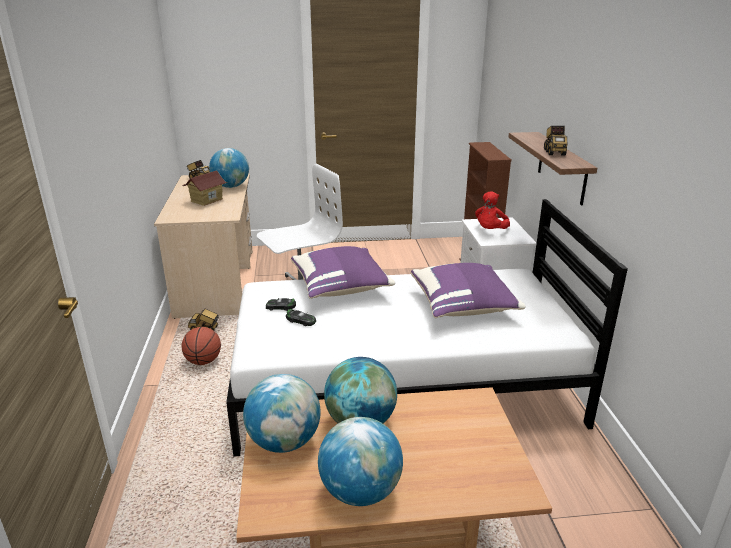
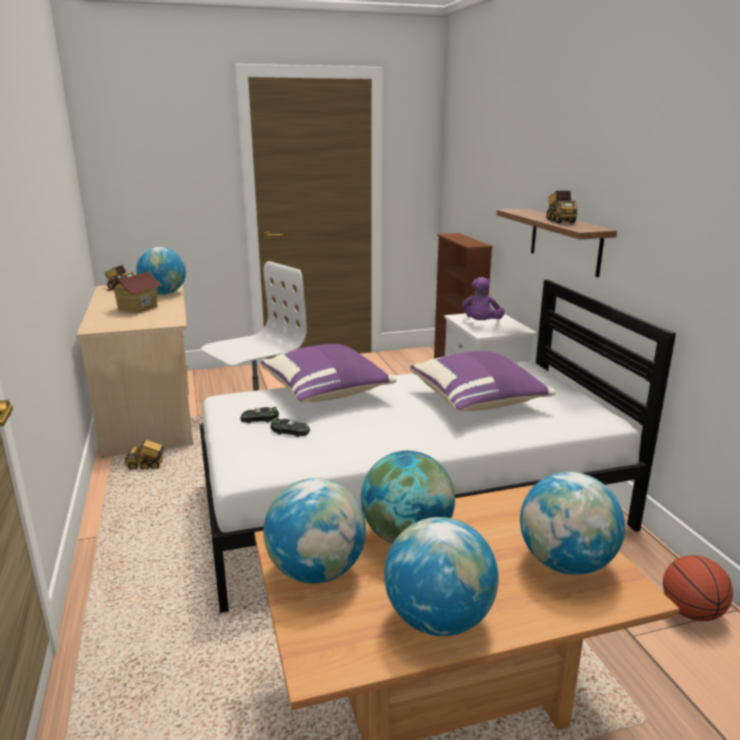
camera: 10 degrees left, 5 degrees down
basketball [182,327,221,365] -> basketball moved to [663,555,733,621]
red plush toy [475,191,510,229] -> purple plush toy [462,277,505,320]
none -> globe [520,472,625,575]

